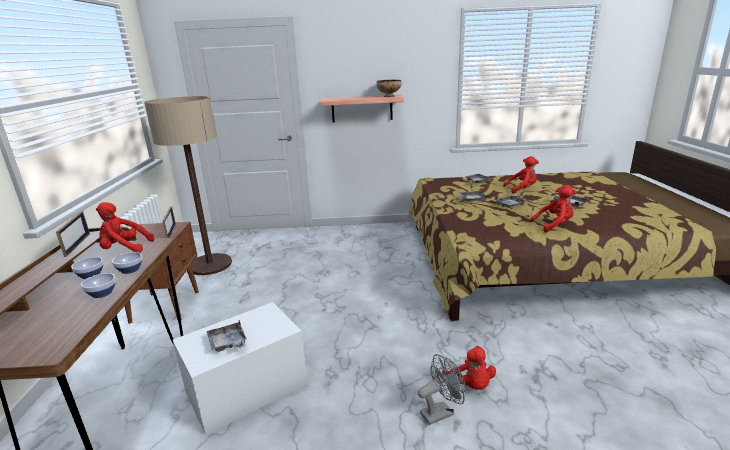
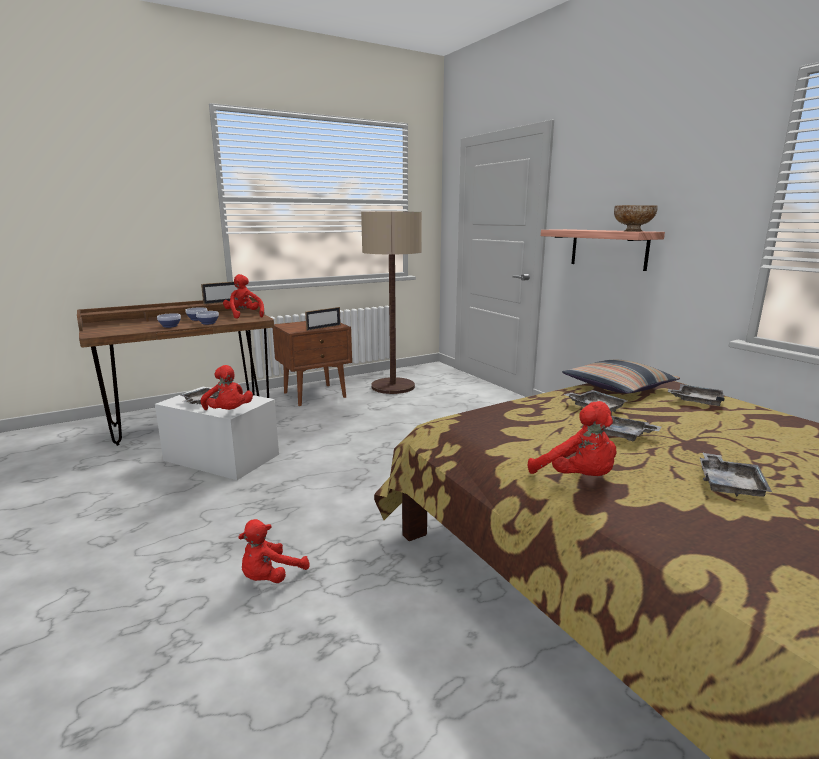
camera: 60 degrees right, 5 degrees down
grey fan [417,354,466,425] -> none
red plush toy [503,156,539,194] -> red plush toy moved to [200,365,253,410]
none -> pillow [562,360,680,394]

